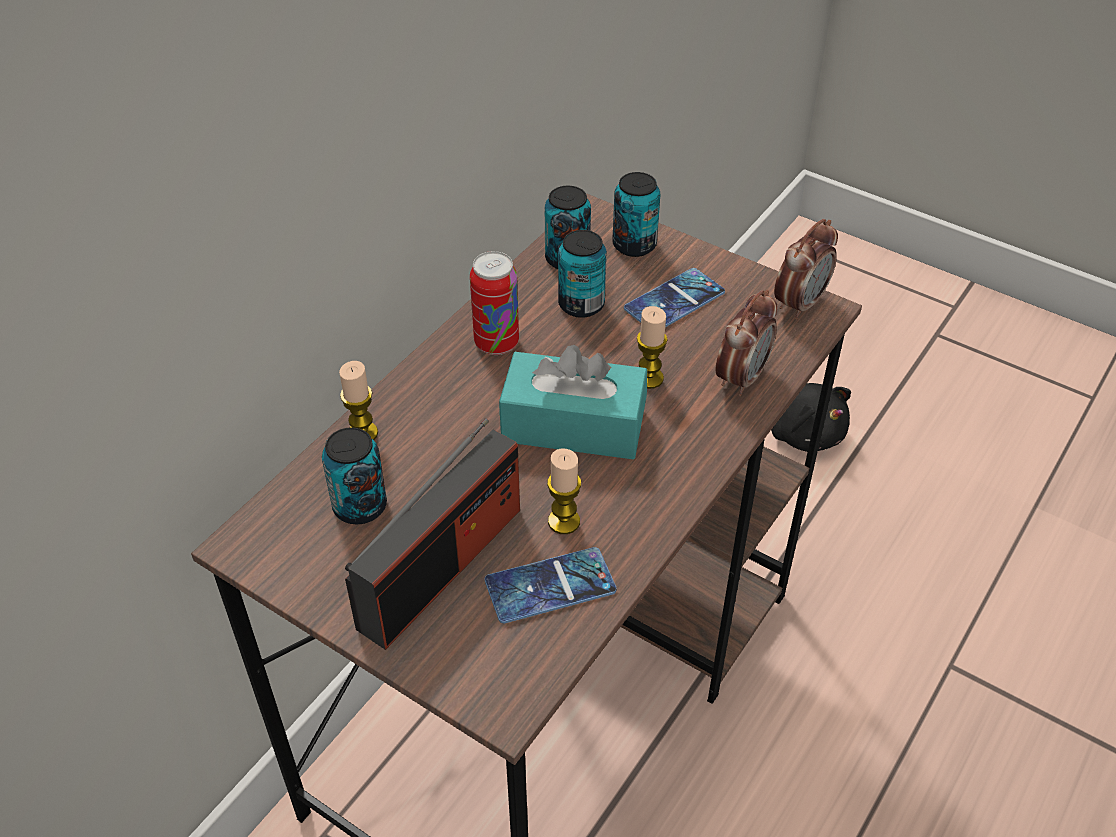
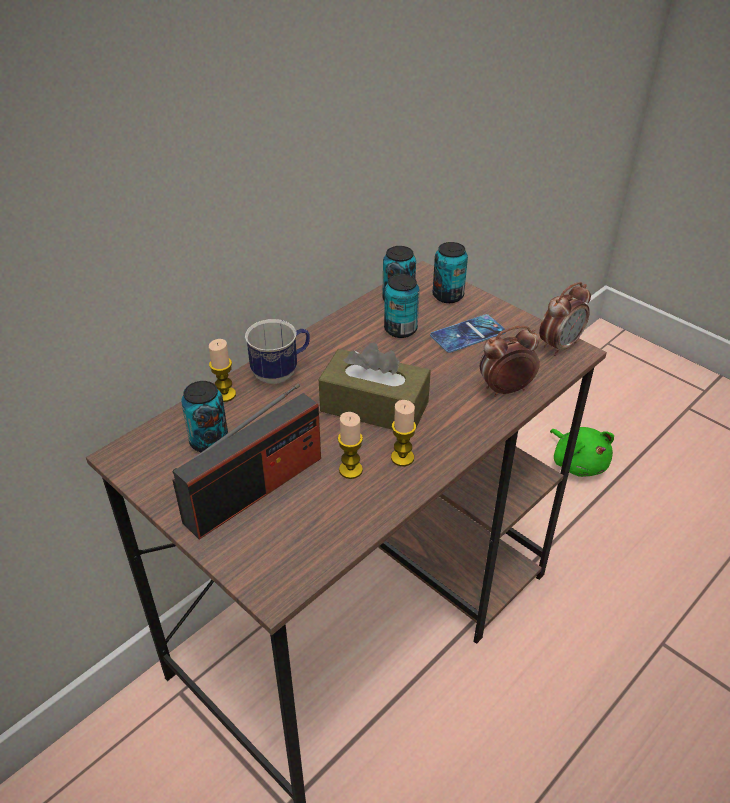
camera: 10 degrees right, 5 degrees down
can [470,251,519,355] -> none
phone [485,547,617,623] -> none
turquoise tissue box [499,345,647,459] -> brown tissue box [319,342,431,430]
candle [637,306,667,389] -> candle moved to [391,400,416,466]
alarm clock [716,290,777,396] -> alarm clock turned 150 degrees counterclockwise [480,326,540,397]
black plush toy [771,383,851,452] -> green plush toy [550,427,614,477]
none -> mug [245,319,310,384]

